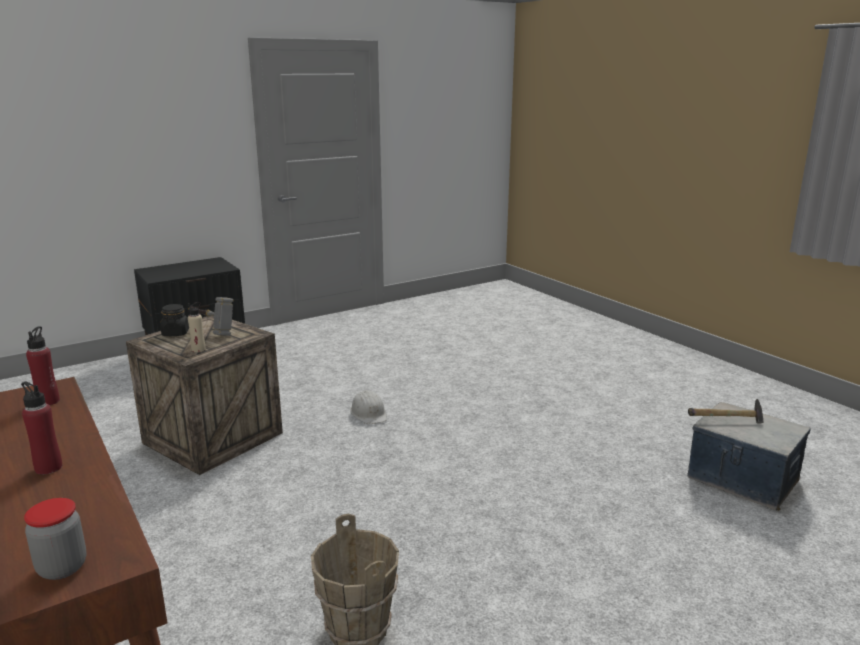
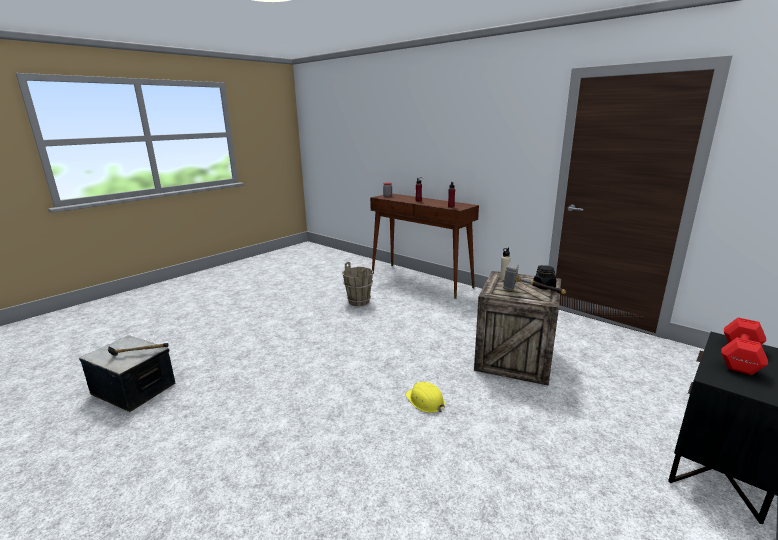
camera: 165 degrees right, 0 degrees up
white hard hat [350,390,387,424] -> yellow hard hat [405,382,445,413]
none -> red dumbbell [721,317,768,375]

